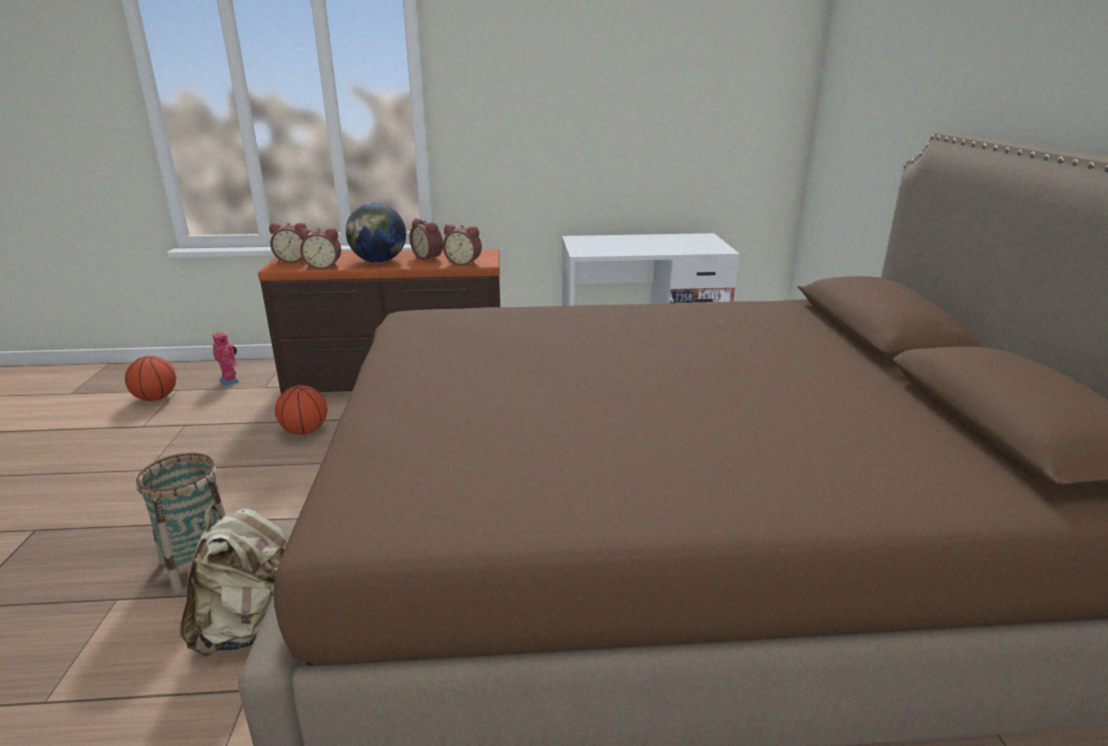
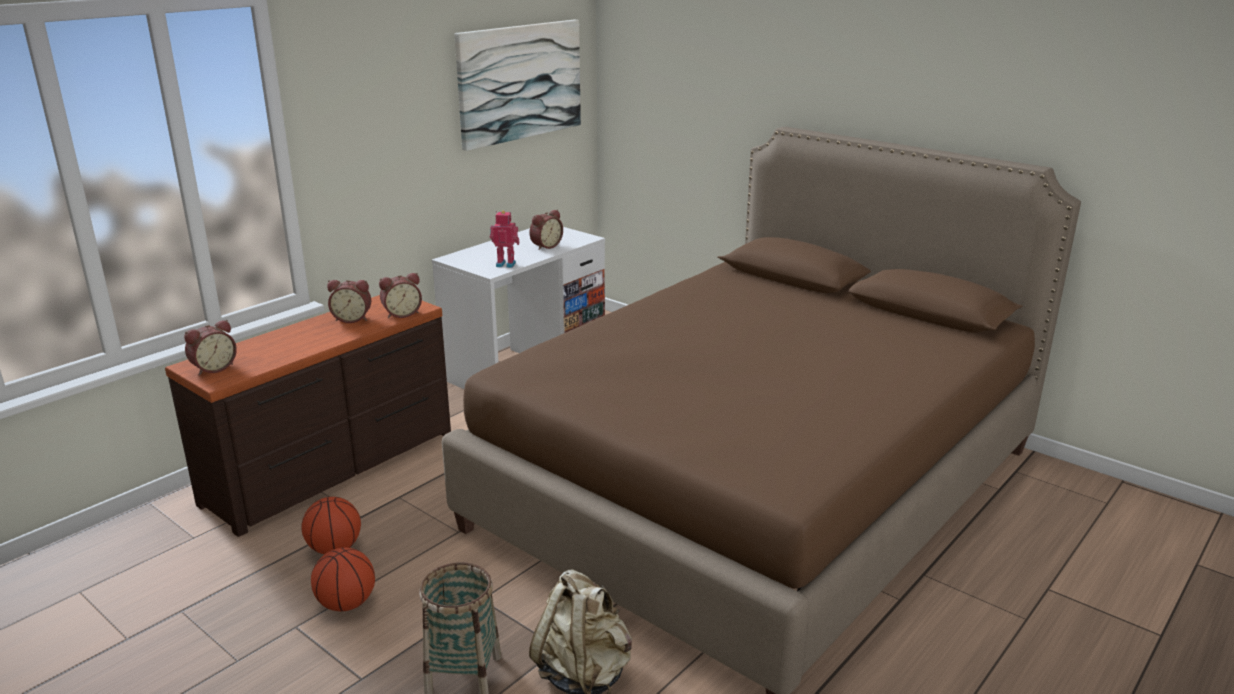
camera: 45 degrees left, 0 degrees up
basketball [125,356,176,401] -> basketball moved to [311,547,375,611]
toy robot [212,331,239,386] -> toy robot moved to [490,211,519,268]
alarm clock [299,228,341,270] -> alarm clock moved to [529,210,563,250]
globe [346,203,406,263] -> none
none -> picture [455,20,581,151]

